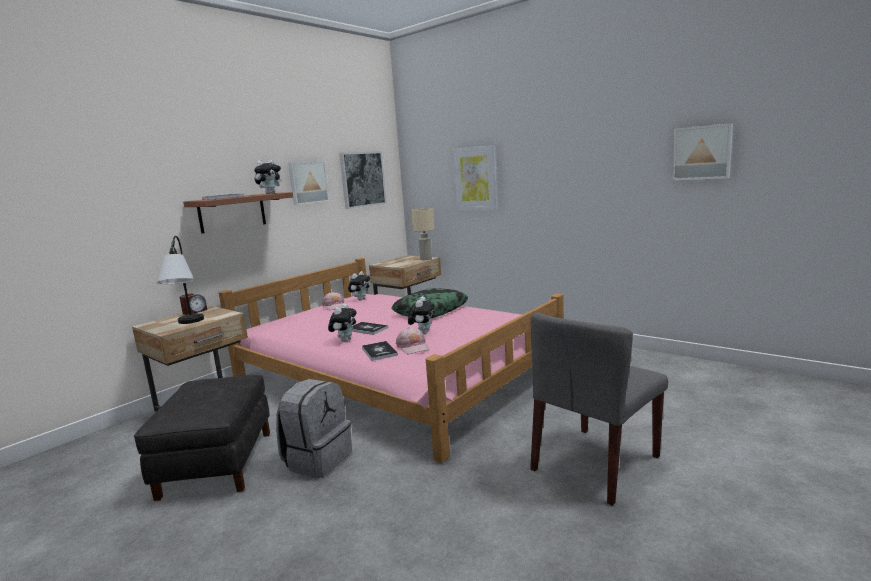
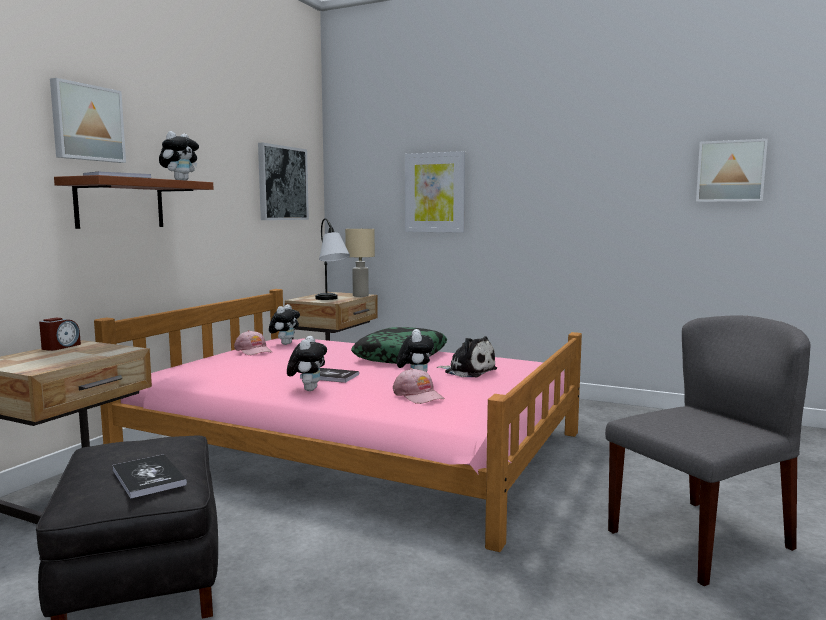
camera: 15 degrees left, 5 degrees down
table lamp [157,236,204,324] -> table lamp moved to [315,218,350,300]
grey backpack [276,379,352,478] -> none
picture [288,161,330,205] -> picture moved to [50,78,126,163]
book [362,341,398,361] -> book moved to [112,454,187,499]
grey chair [530,312,668,506] -> grey chair turned 150 degrees counterclockwise [605,315,811,586]
none -> plush toy [437,336,497,377]

